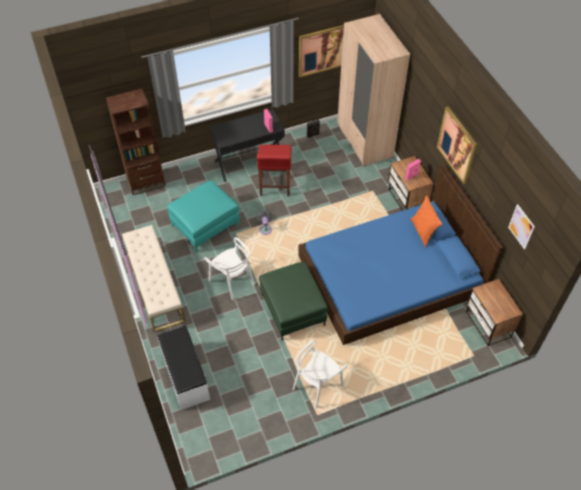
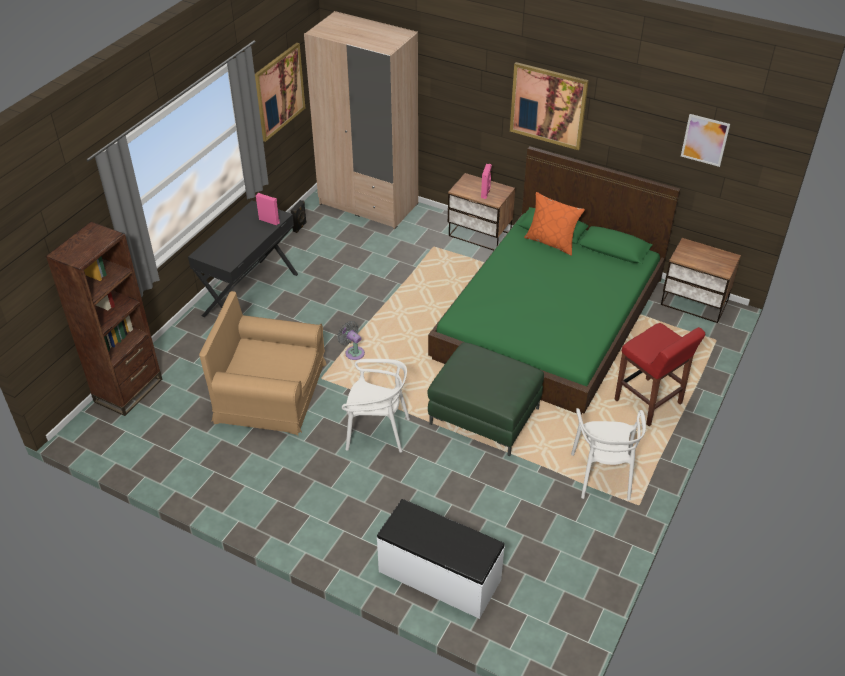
camera: 40 degrees left, 10 degrees down
beige bench [122,225,186,332] -> none
turquoise ottoman [167,180,240,252] -> brown armchair [199,291,327,436]
red stool [257,145,292,196] -> red stool moved to [614,323,705,426]
blue bed [298,163,504,345] -> green bed [428,146,680,415]

